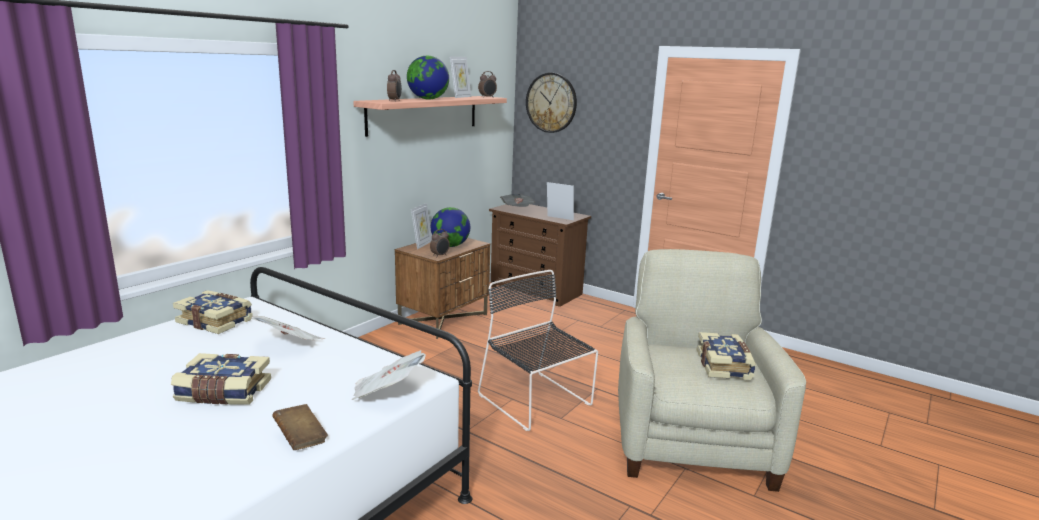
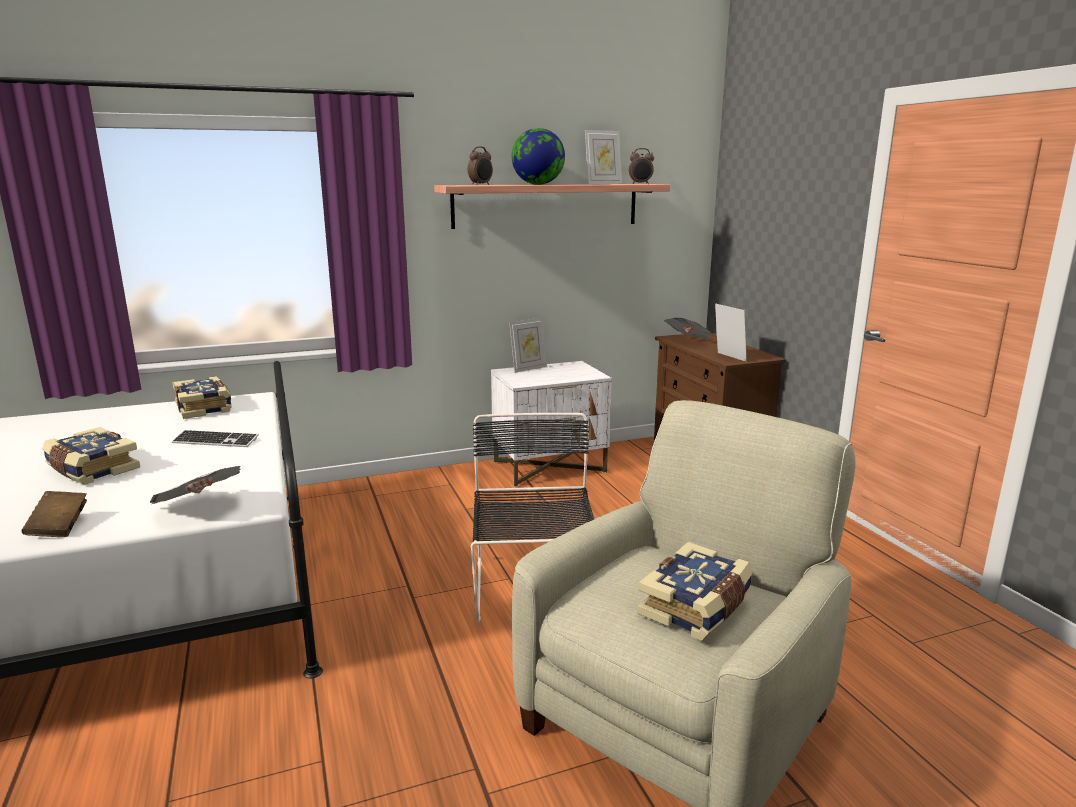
camera: 35 degrees right, 0 degrees up
newspaper [251,316,325,340] -> keyboard [172,430,259,447]
brown nightstand [395,238,490,339] -> white nightstand [491,361,612,487]
alarm clock [430,229,450,256] -> none
globe [431,207,470,247] -> none
wall clock [526,73,577,133] -> none

